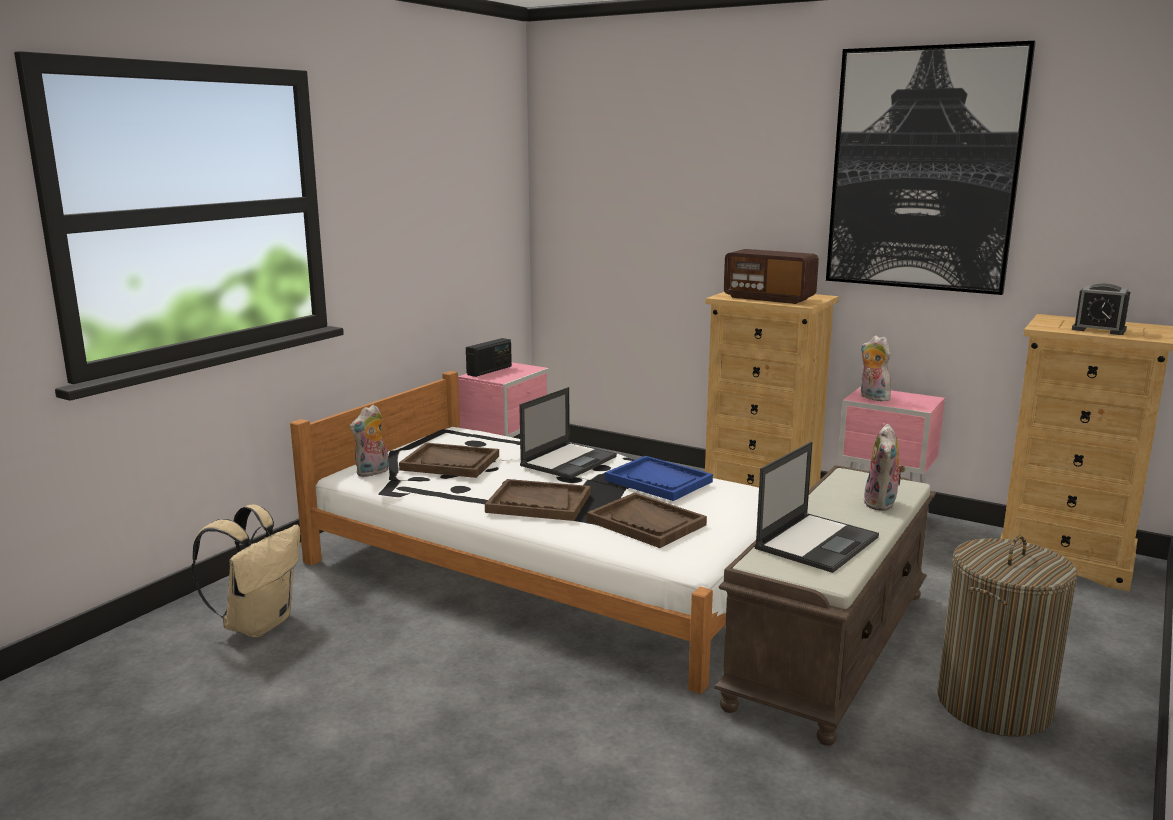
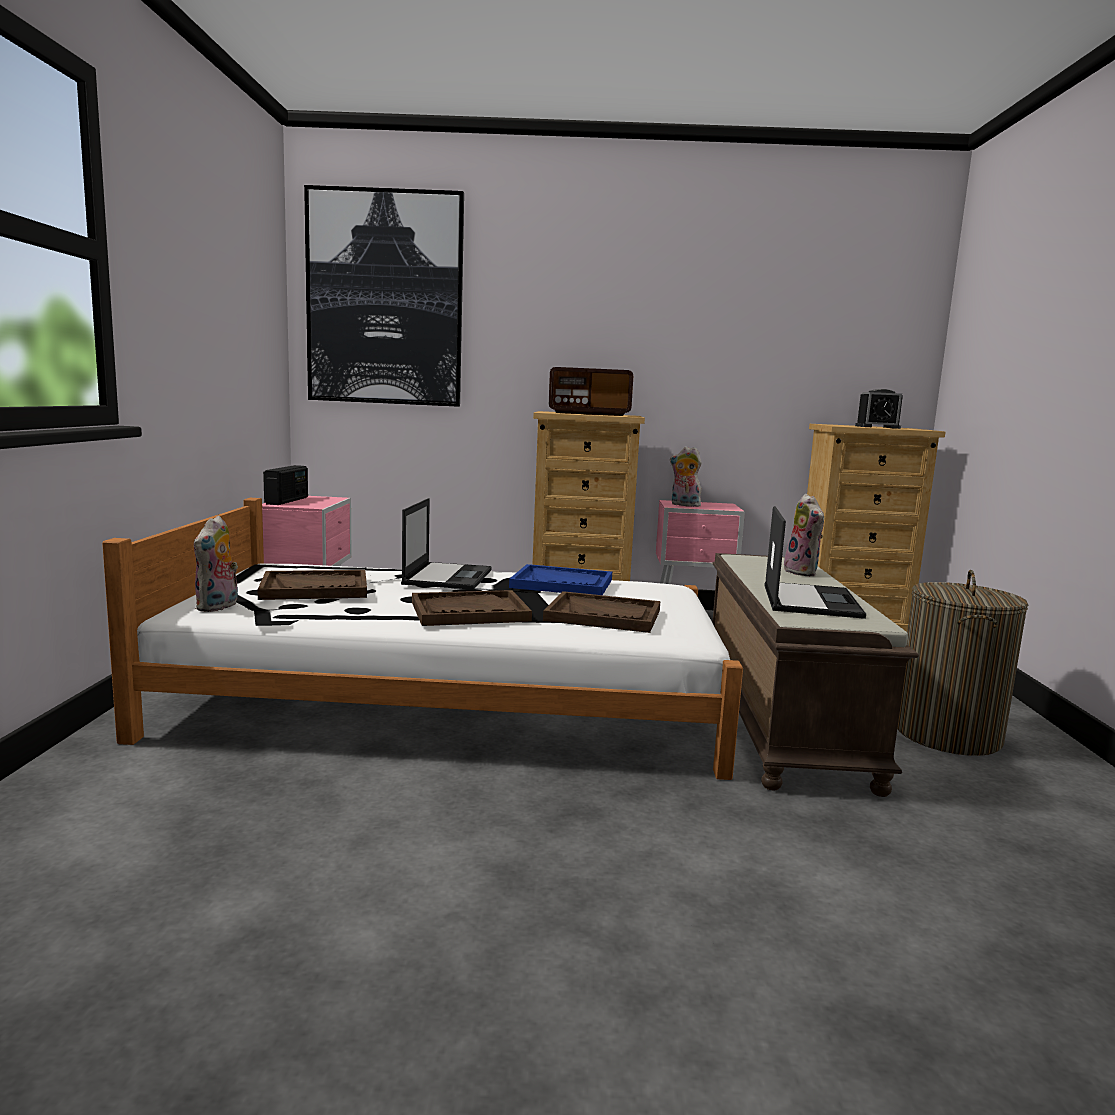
camera: 30 degrees left, 5 degrees down
beige backpack [192,505,300,637] -> none
picture [826,41,1036,295] -> picture moved to [304,185,464,407]

